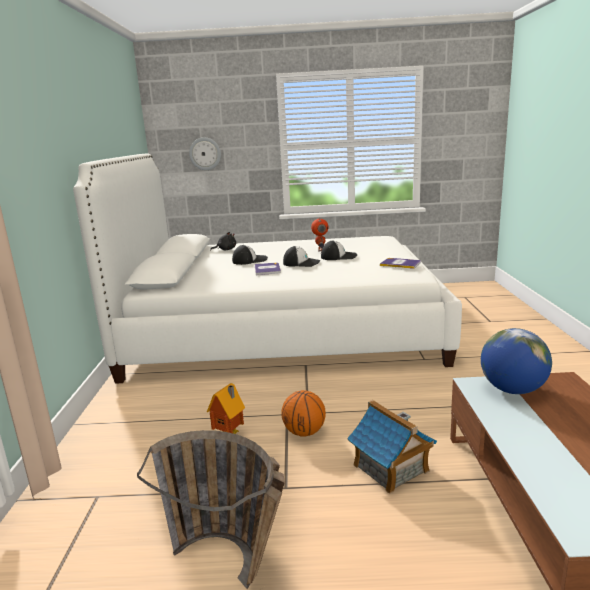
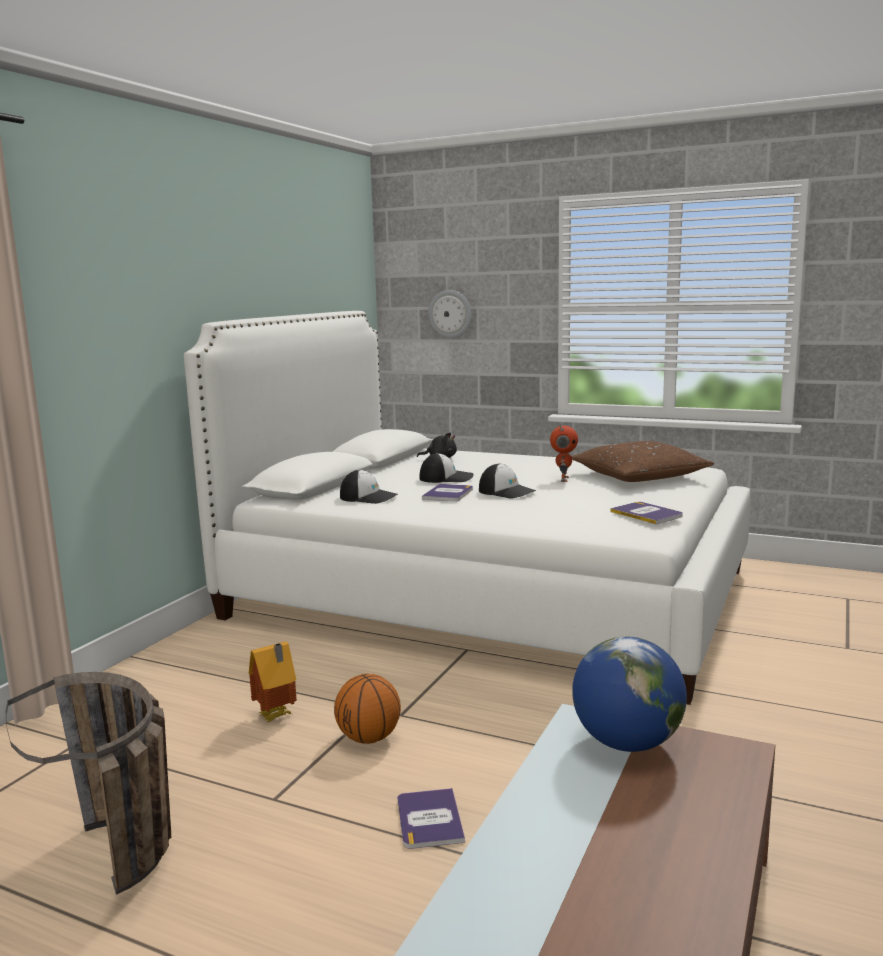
camera: 25 degrees right, 5 degrees down
cap [321,240,357,260] -> cap moved to [340,470,398,504]
toy house [347,400,437,494] -> book [397,788,465,849]
none -> brown pillow [572,441,714,482]

